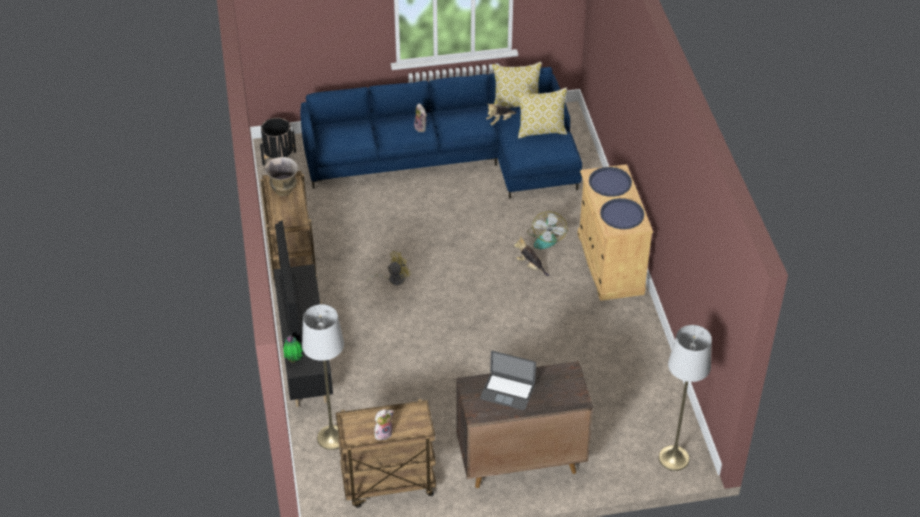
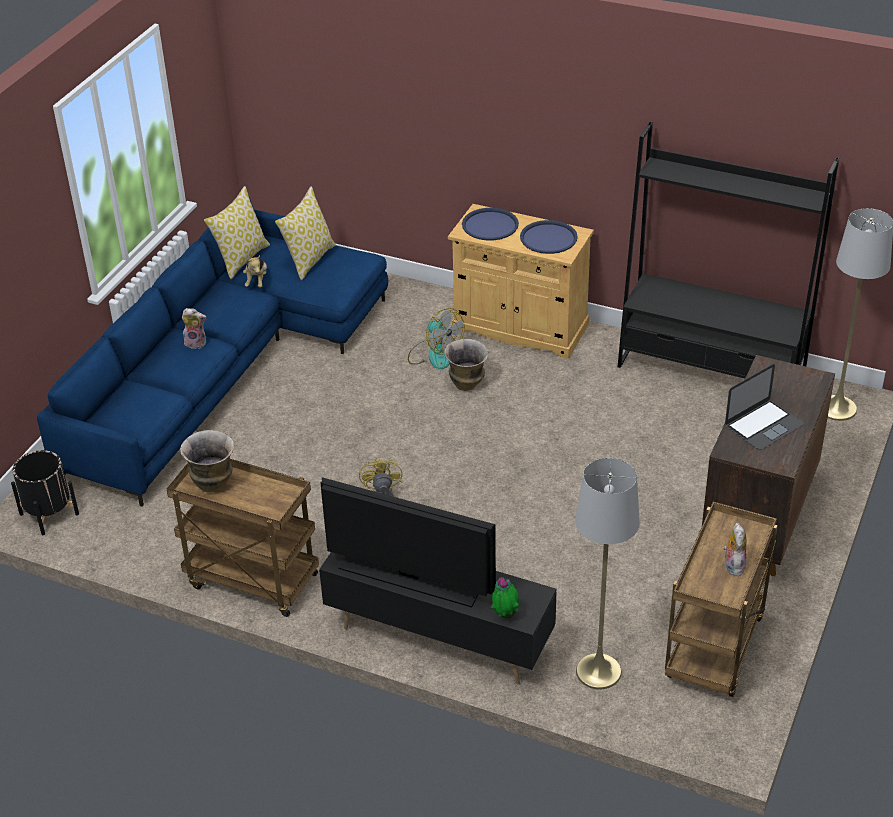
camera: 55 degrees left, 5 degrees down
plush toy [514,236,549,276] -> vase [444,339,489,391]
none -> black bookcase [618,122,839,378]

